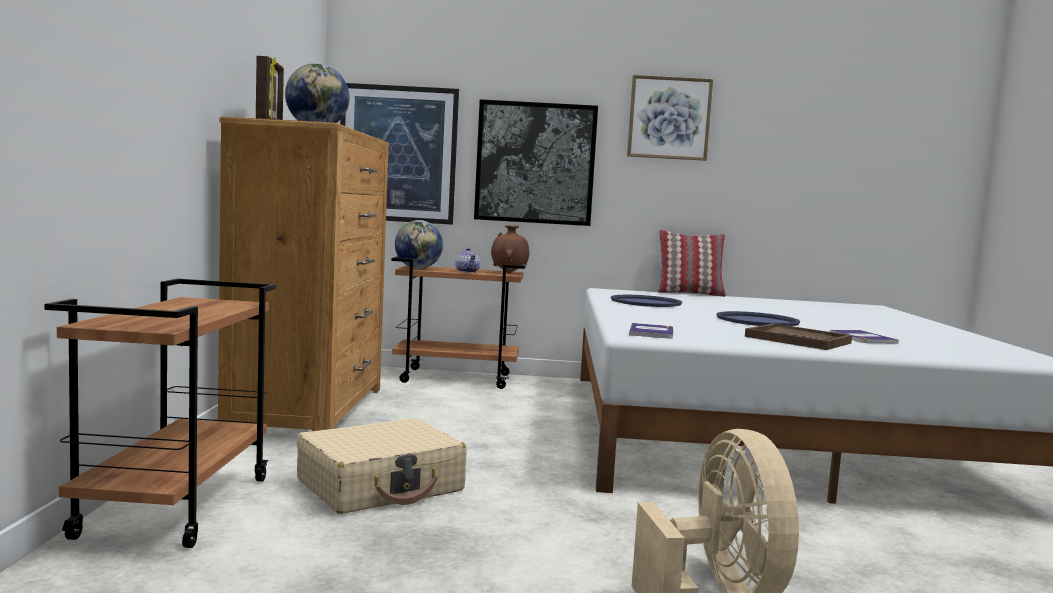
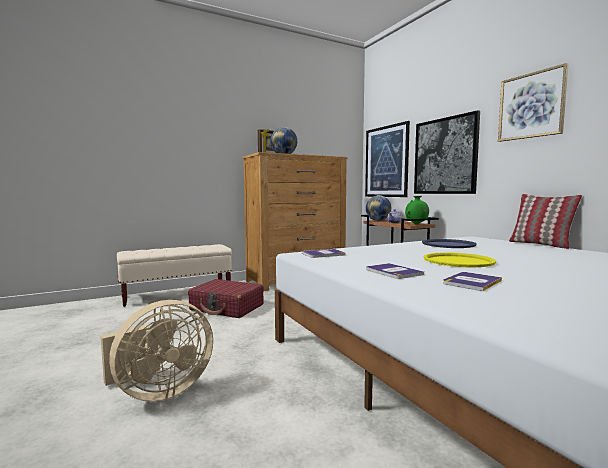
camera: 60 degrees right, 0 degrees up
brown cart [44,279,276,548] -> beige bench [117,244,232,307]
beige suitcase [296,418,466,514] -> red suitcase [188,279,264,318]
brown vase [491,225,529,273] -> green vase [405,196,429,224]
blue tray [717,311,800,326] -> yellow tray [423,252,496,267]
brown tray [745,324,852,350] -> book [366,263,424,279]

